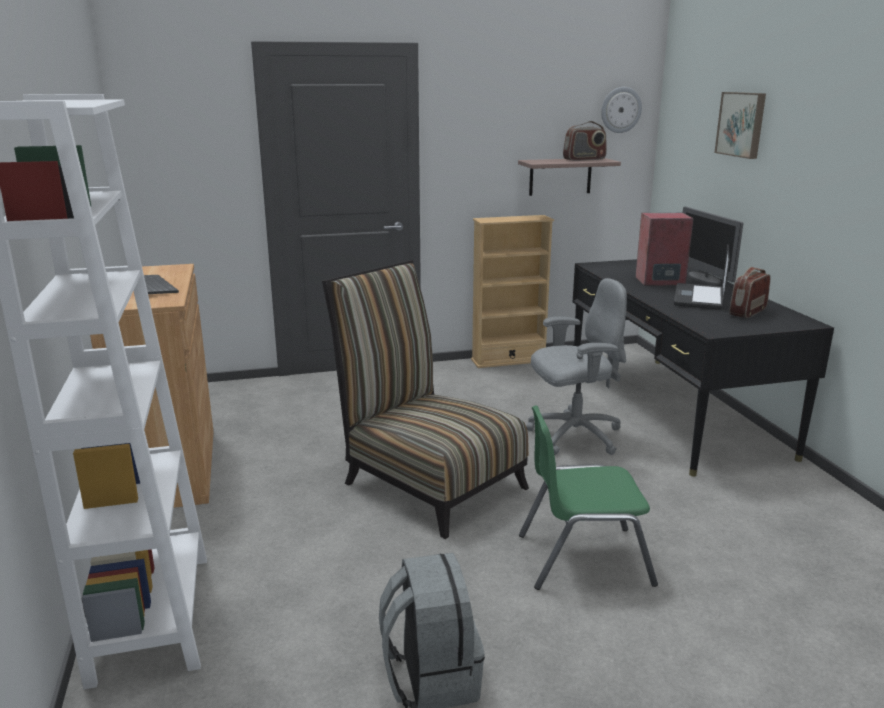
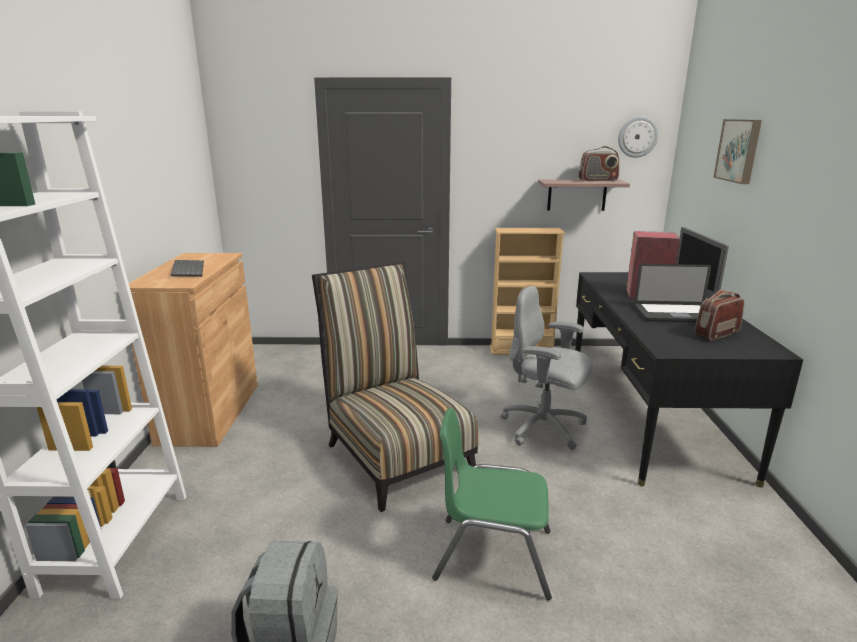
camera: 15 degrees right, 0 degrees up
grey office chair [526,278,627,455] -> grey office chair turned 150 degrees counterclockwise [501,286,593,450]
laptop [674,245,730,309] -> laptop turned 120 degrees counterclockwise [634,264,711,322]

